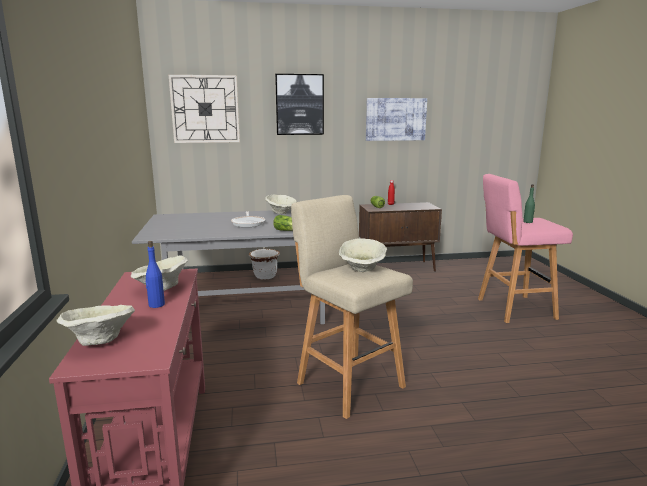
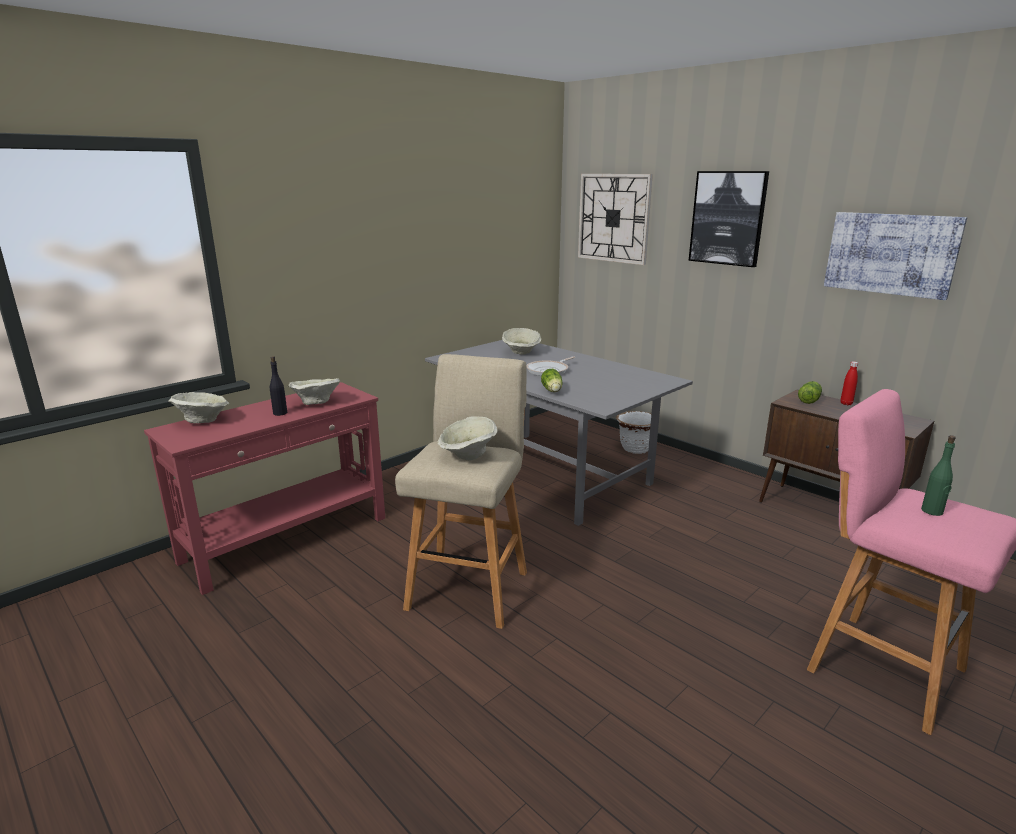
camera: 55 degrees right, 5 degrees up
blue bottle [145,241,165,308] -> black bottle [270,356,287,416]
beige bowl [265,195,297,214] -> beige bowl moved to [502,328,541,355]

